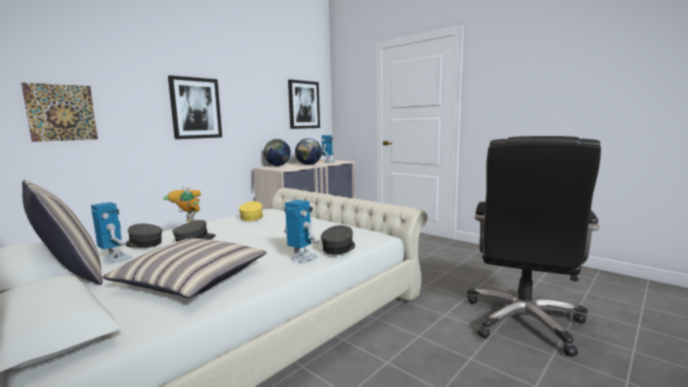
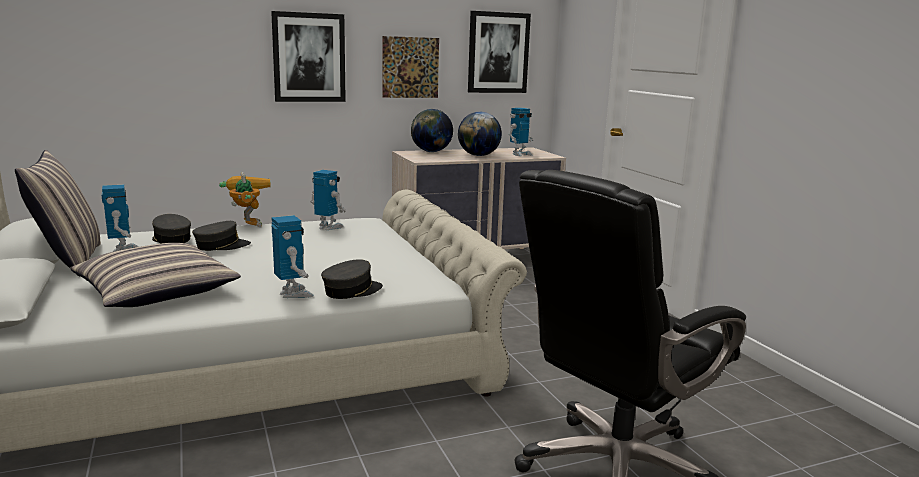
camera: 25 degrees right, 5 degrees up
picture [21,83,98,142] -> picture moved to [382,36,439,98]
yellow cap [239,201,263,221] -> toy robot [310,170,346,230]

